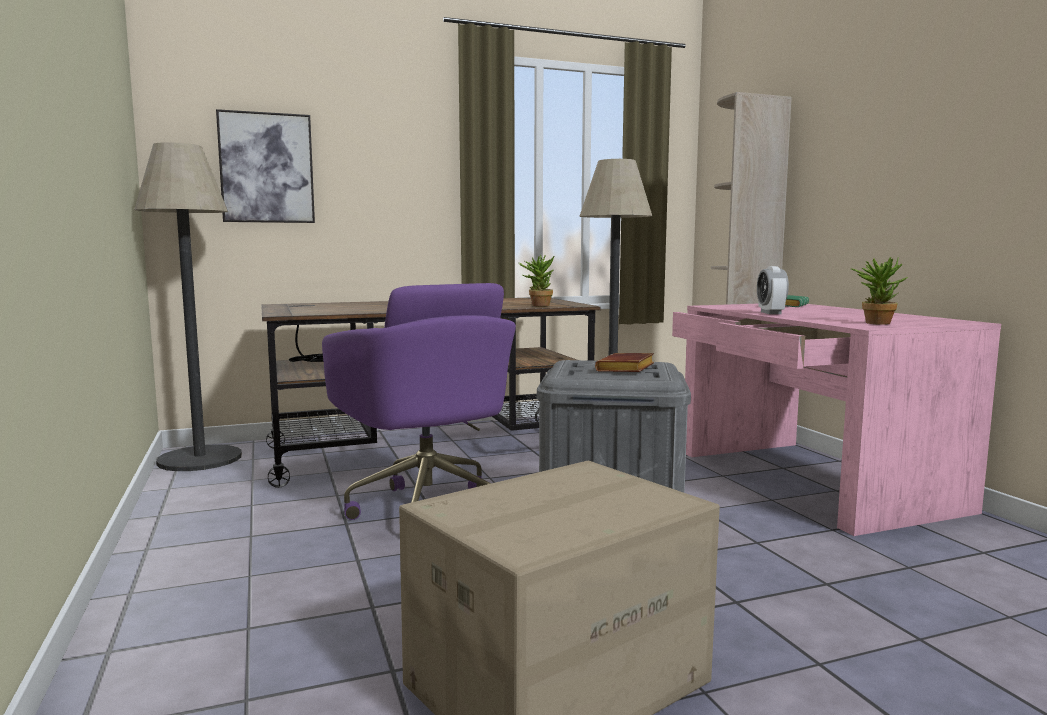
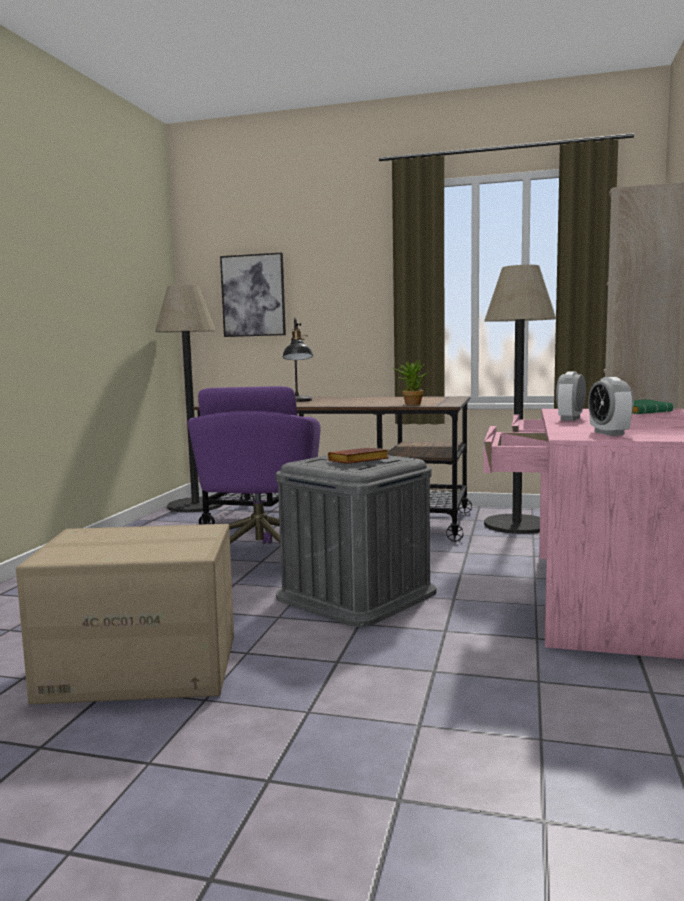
camera: 35 degrees right, 0 degrees up
potted plant [851,256,908,325] -> alarm clock [588,377,633,436]
none -> grey table lamp [283,317,313,402]

